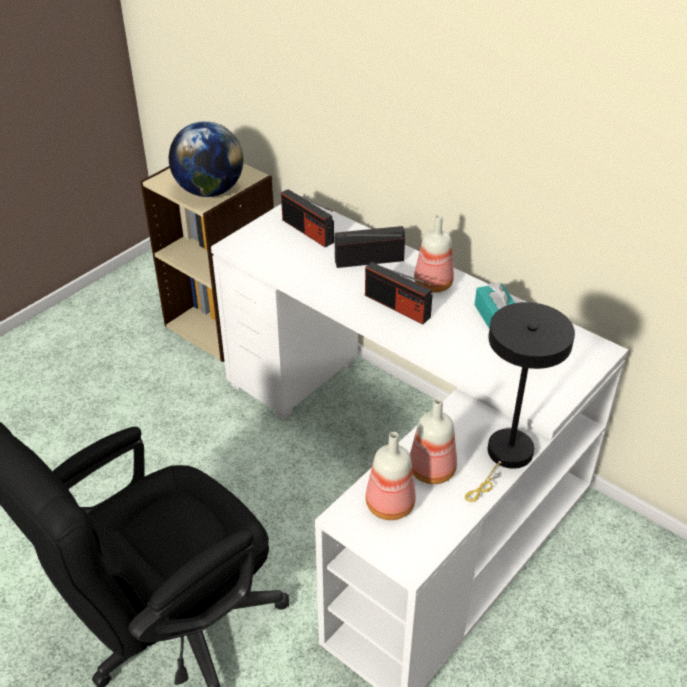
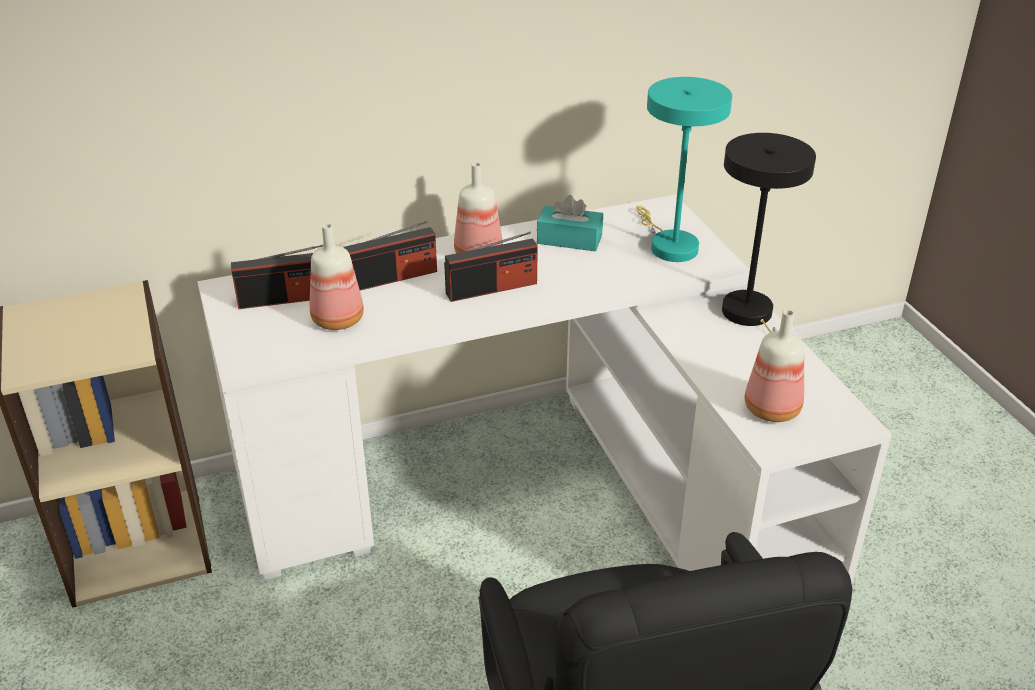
camera: 60 degrees left, 5 degrees down
globe [169,121,243,197] -> none
radio [335,226,405,268] -> radio turned 135 degrees counterclockwise [344,220,437,291]
bottle [410,398,457,484] -> bottle moved to [310,224,364,330]
none -> turquoise table lamp [636,77,732,262]

